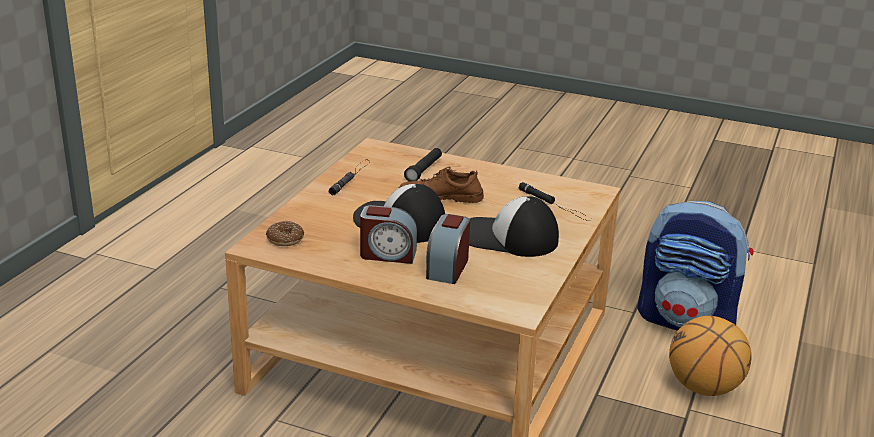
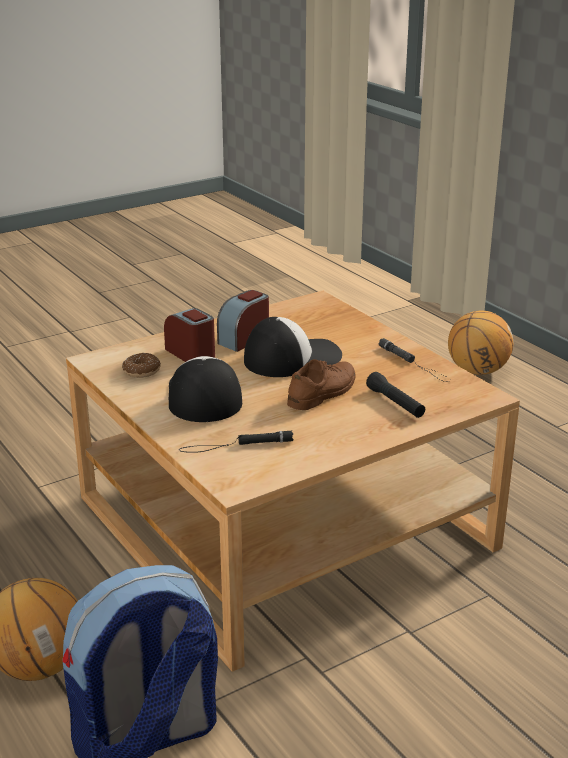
camera: 125 degrees right, 0 degrees up
donut [266,221,304,246] -> donut moved to [122,353,161,378]
cap [469,196,559,257] -> cap turned 60 degrees counterclockwise [169,356,242,422]
none -> basketball [448,310,513,375]

